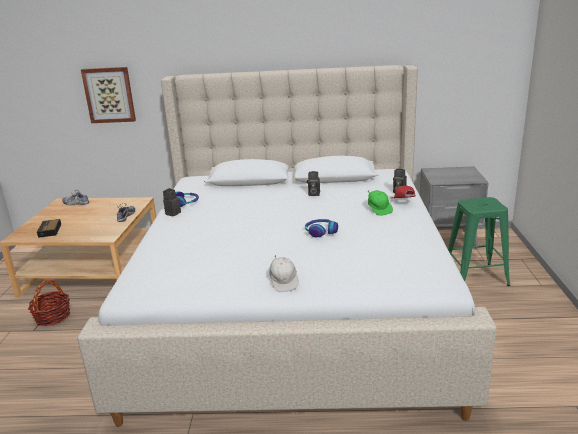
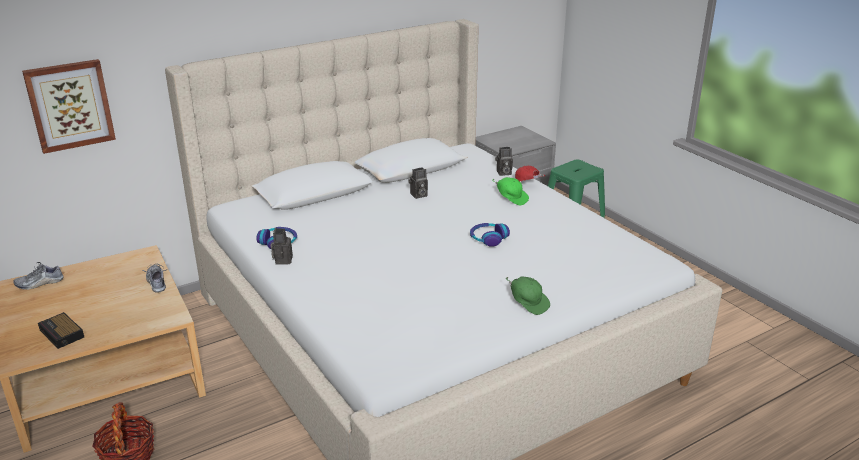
camera: 35 degrees left, 5 degrees up
white cap [269,255,299,292] -> green cap [505,276,550,315]

